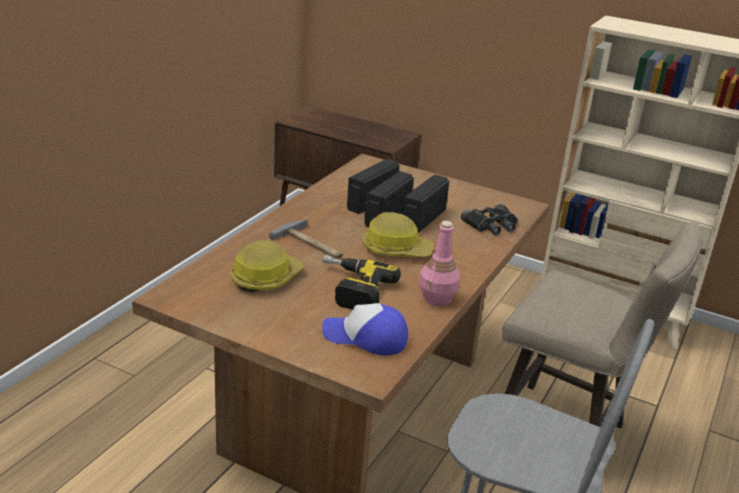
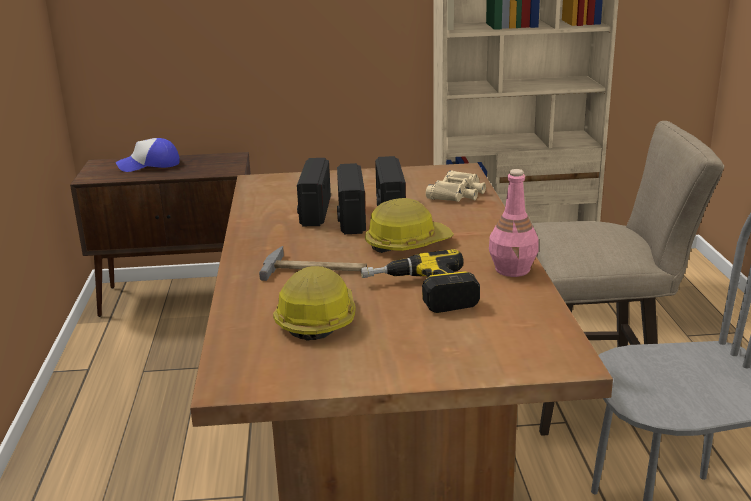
camera: 30 degrees left, 5 degrees down
cap [322,303,408,356] -> cap moved to [116,138,180,172]
black binoculars [461,204,518,235] -> beige binoculars [426,170,486,202]

